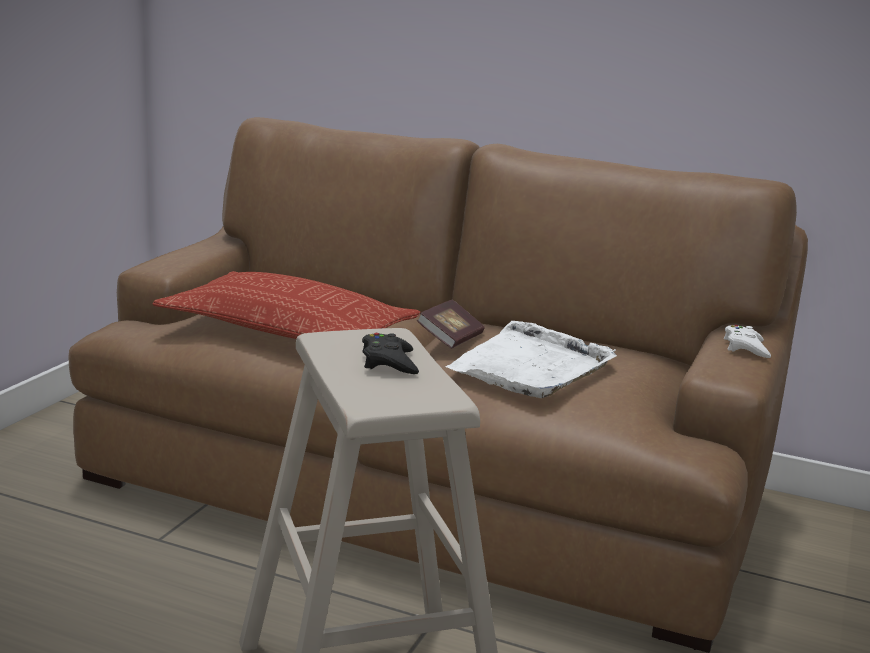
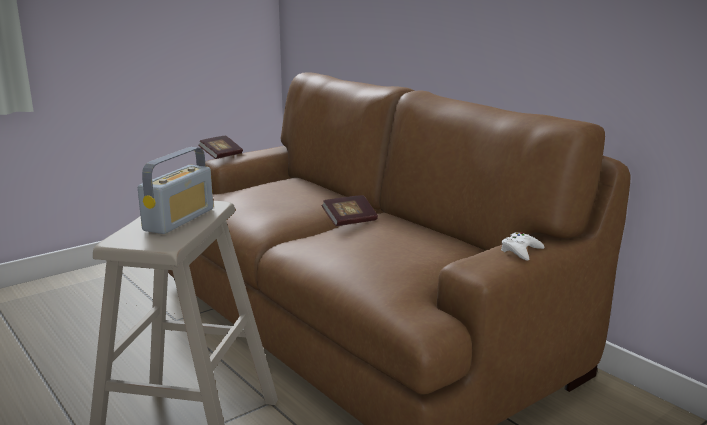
camera: 30 degrees right, 0 degrees up
pillow [152,271,421,339] -> none
black game controller [362,333,419,374] -> radio [138,147,213,234]
white tray [445,321,617,398] -> none
none -> book [198,135,243,159]

